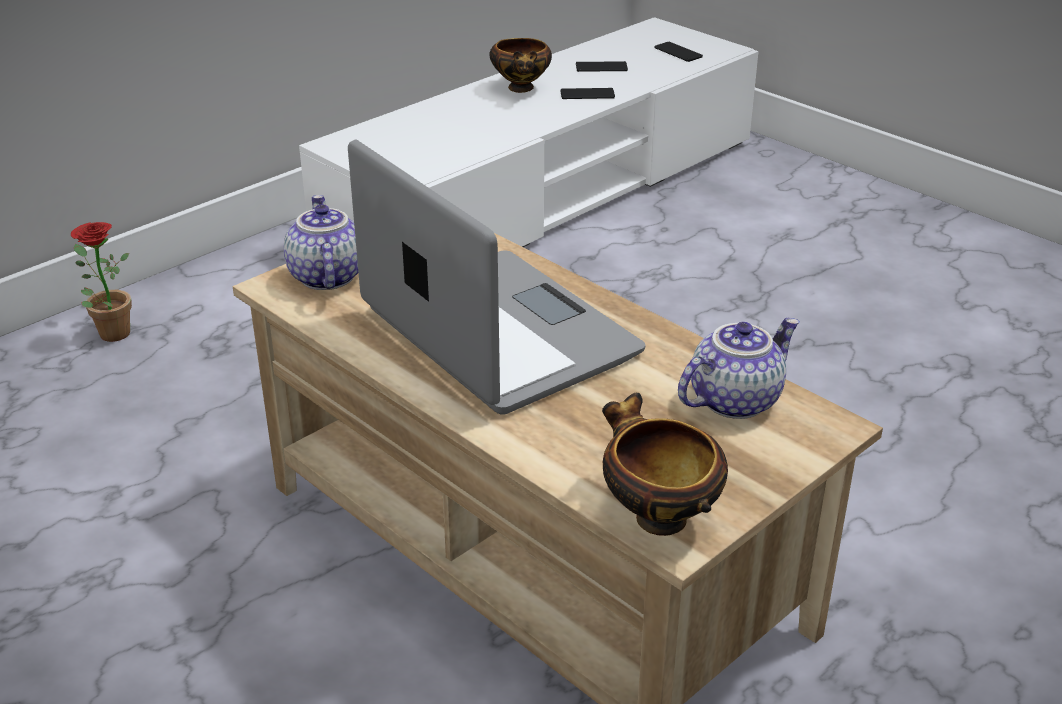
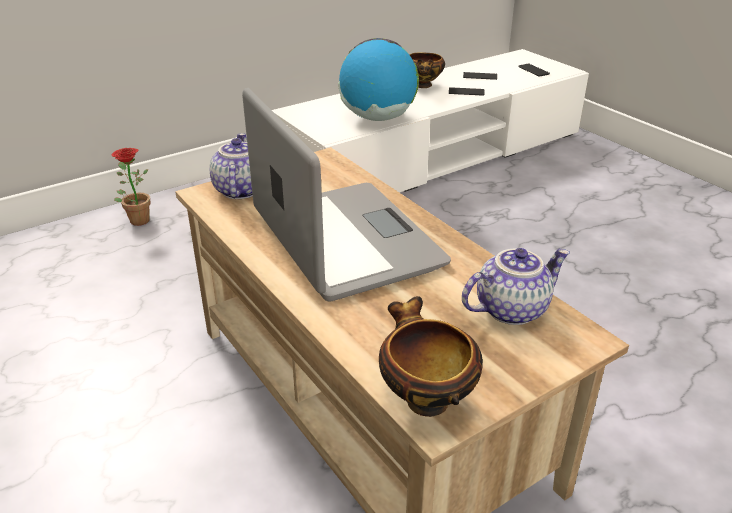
camera: 10 degrees right, 0 degrees up
none -> globe [338,38,419,121]

